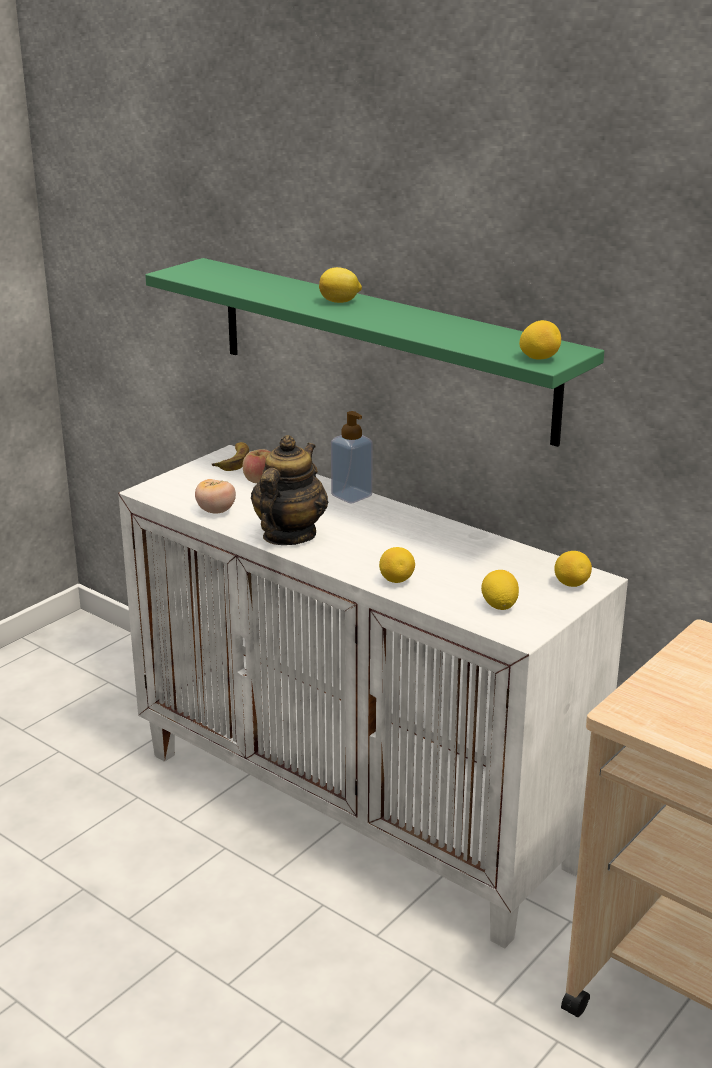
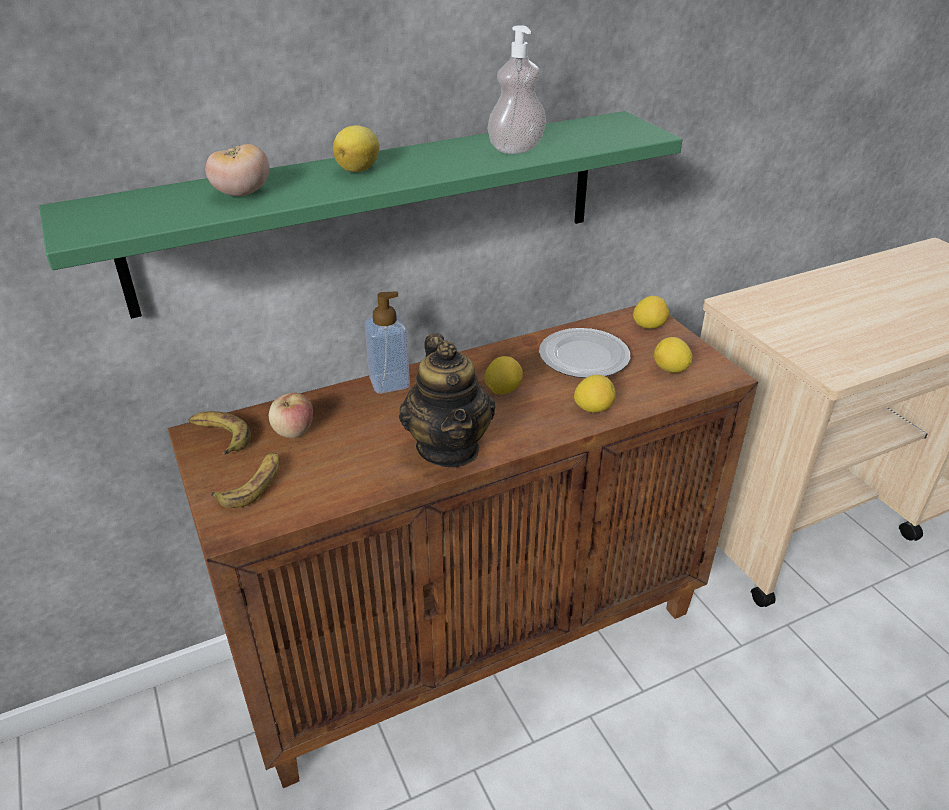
camera: 65 degrees left, 10 degrees up
white cabinet [118,445,628,949] -> brown cabinet [168,306,758,788]
tomato [195,479,236,514] -> tomato moved to [205,144,269,196]
teapot [251,435,328,545] -> teapot turned 150 degrees counterclockwise [399,334,495,467]
lemon [519,320,561,360] -> lemon moved to [484,356,523,394]
none -> banana [211,452,279,508]
none -> soap dispenser [487,25,546,154]
none -> plate [539,328,630,378]

